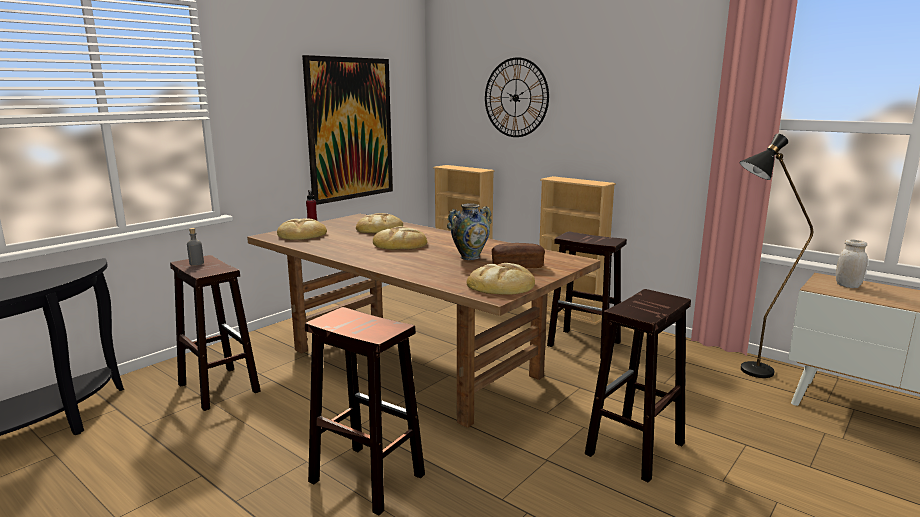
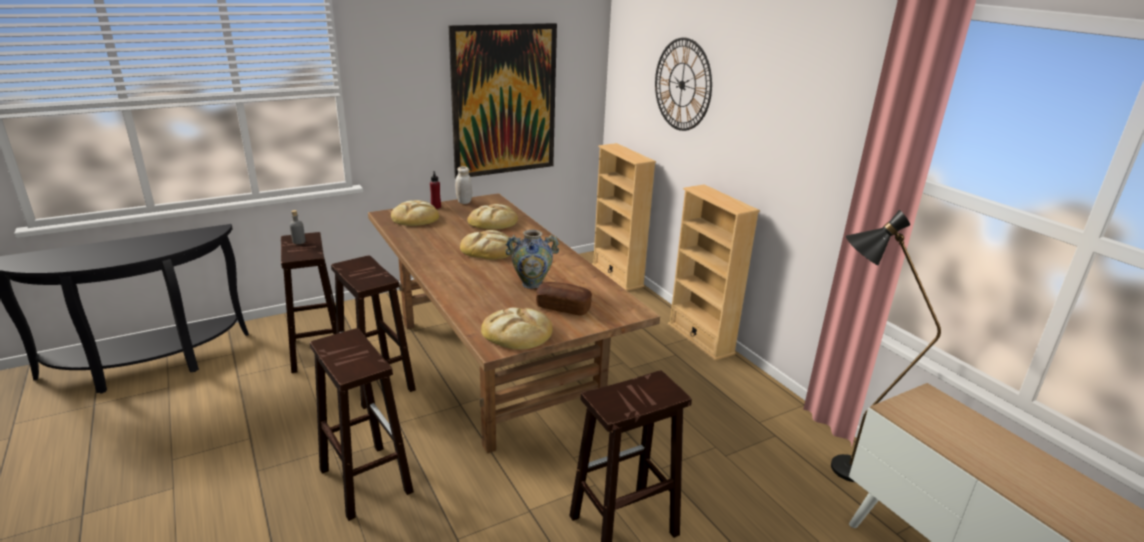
camera: 20 degrees right, 10 degrees up
brown stool [547,231,627,359] -> brown stool moved to [331,255,416,409]
white jar [836,240,868,288] -> white jar moved to [455,166,472,204]

